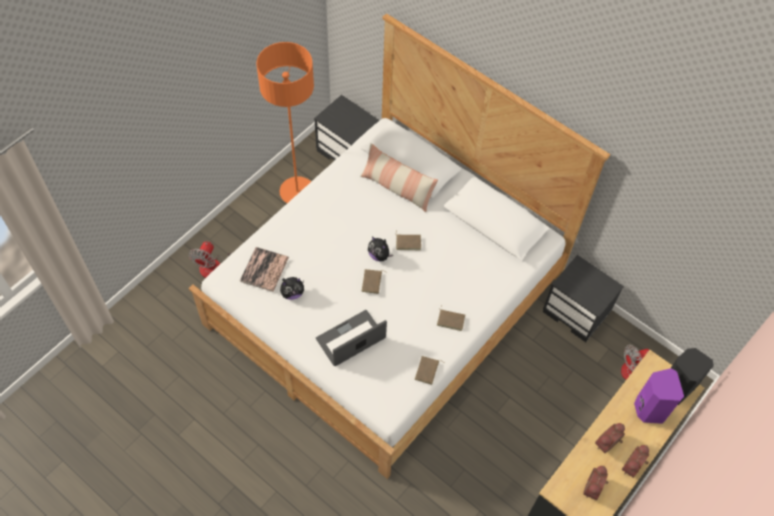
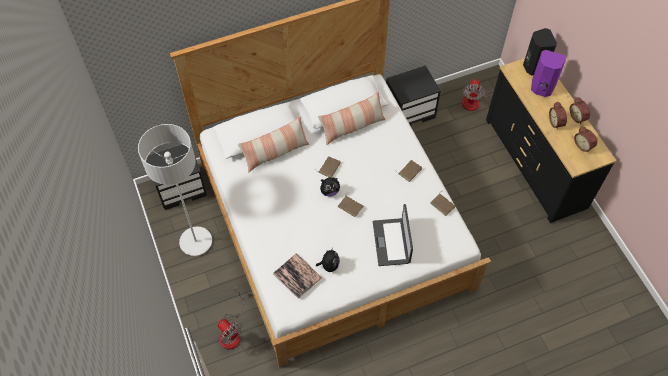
camera: 60 degrees left, 0 degrees up
orange floor lamp [256,42,314,203] -> grey floor lamp [138,124,212,256]
none -> pillow [318,92,385,145]

